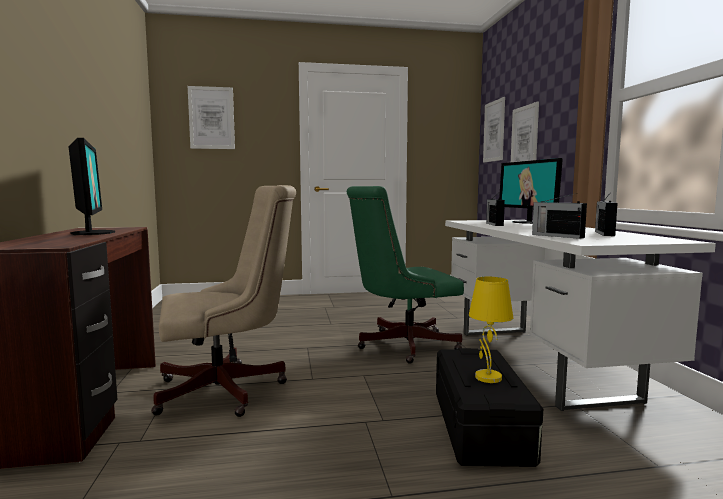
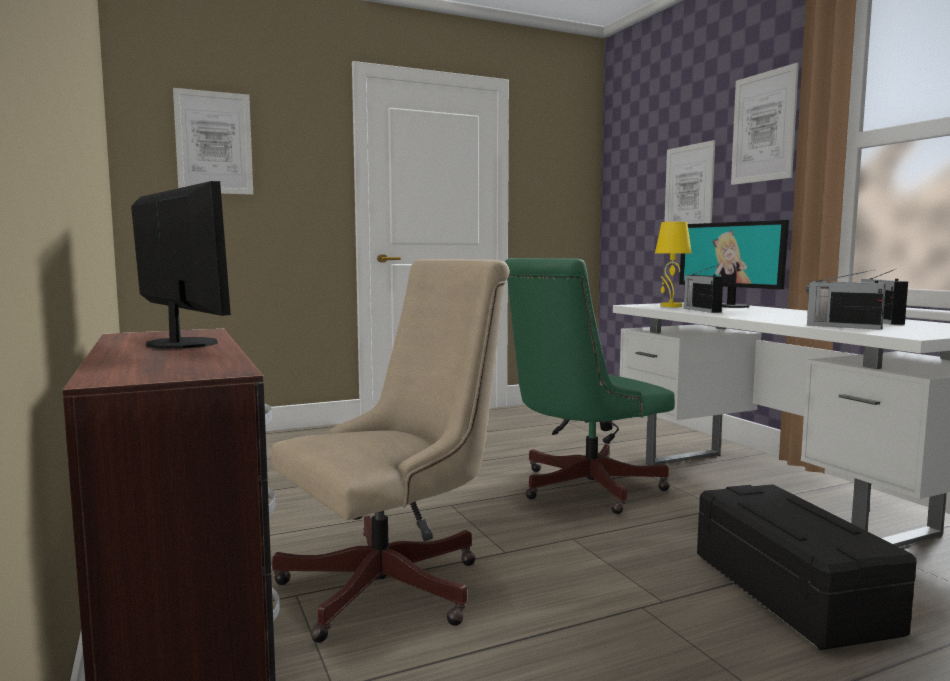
camera: 15 degrees left, 0 degrees up
yellow table lamp [469,277,513,383] -> yellow table lamp moved to [655,222,692,307]
picture [483,97,505,163] -> picture moved to [731,63,799,185]

